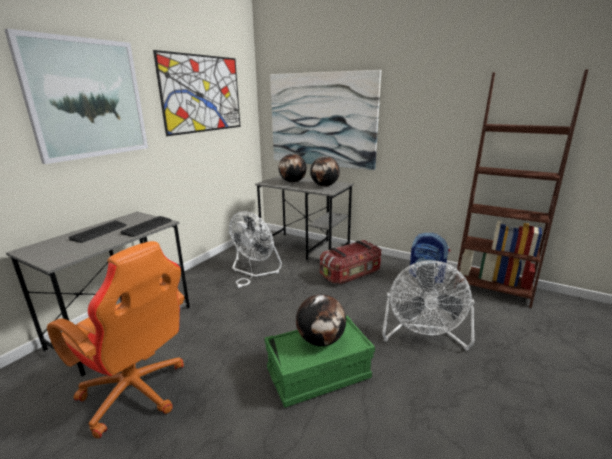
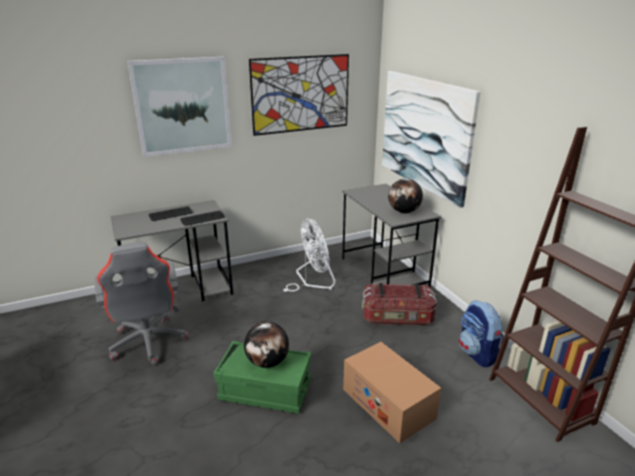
camera: 35 degrees right, 5 degrees up
orange office chair [47,241,185,439] -> grey office chair [94,242,190,365]
globe [278,154,307,183] -> none
white fan [382,261,475,350] -> cardboard box [343,342,441,443]

